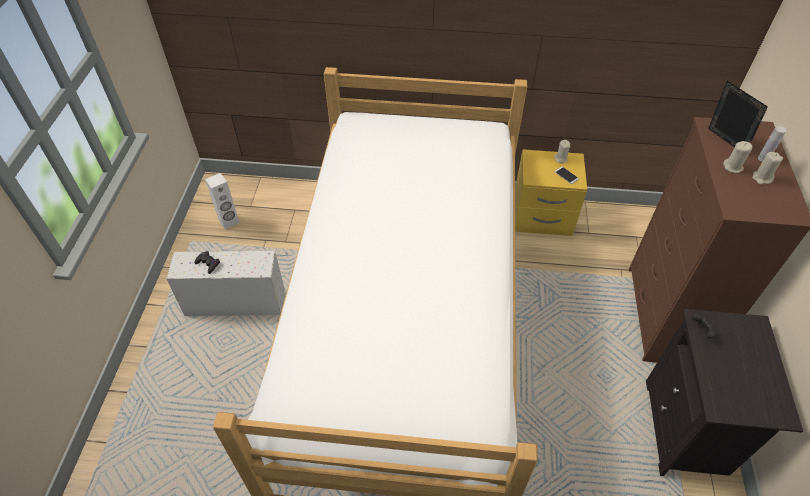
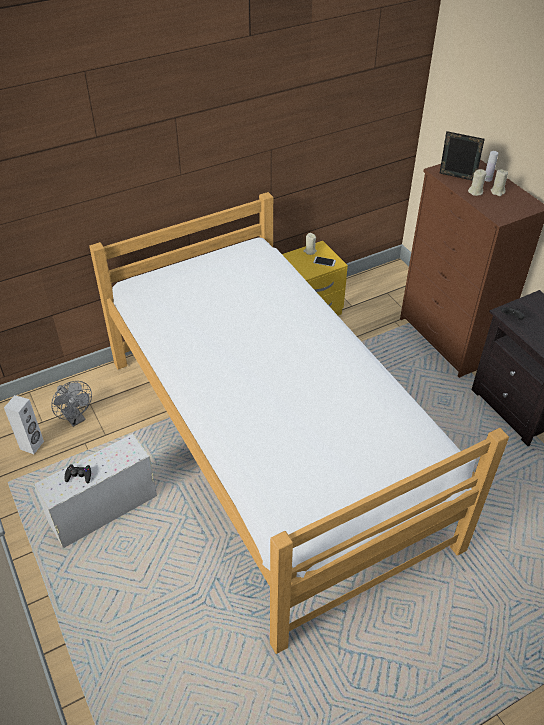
camera: 35 degrees left, 5 degrees down
none -> grey fan [51,381,92,427]

